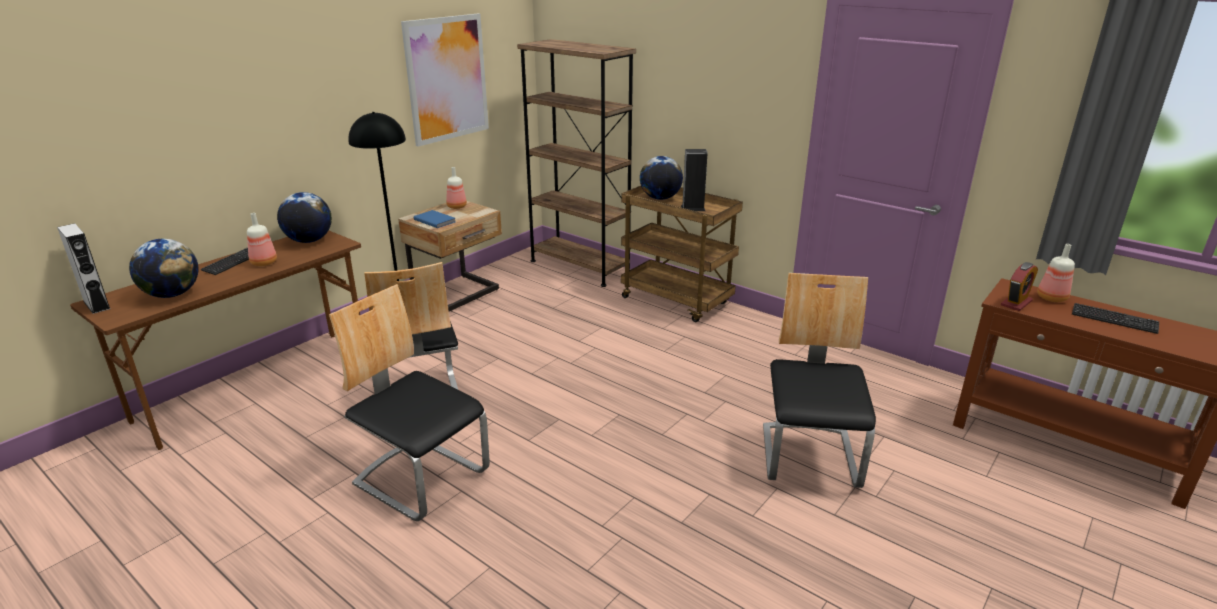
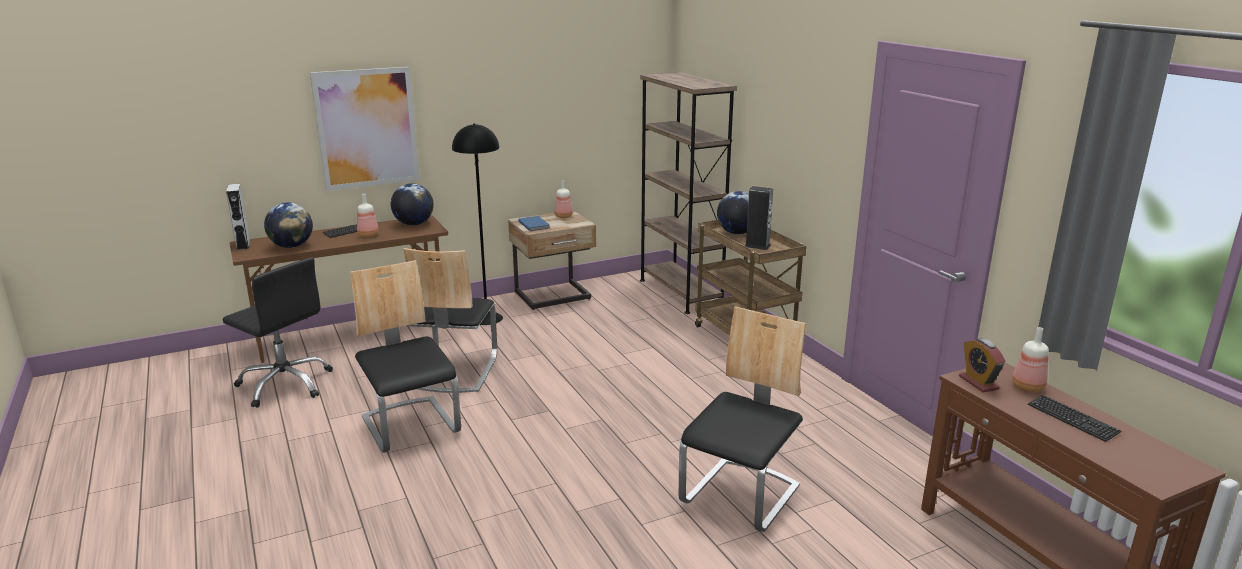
camera: 25 degrees right, 5 degrees down
picture [401,14,489,146] -> picture moved to [310,67,420,191]
alarm clock [1001,262,1038,311] -> alarm clock turned 90 degrees clockwise [959,338,1006,392]
none -> black office chair [223,257,333,408]

